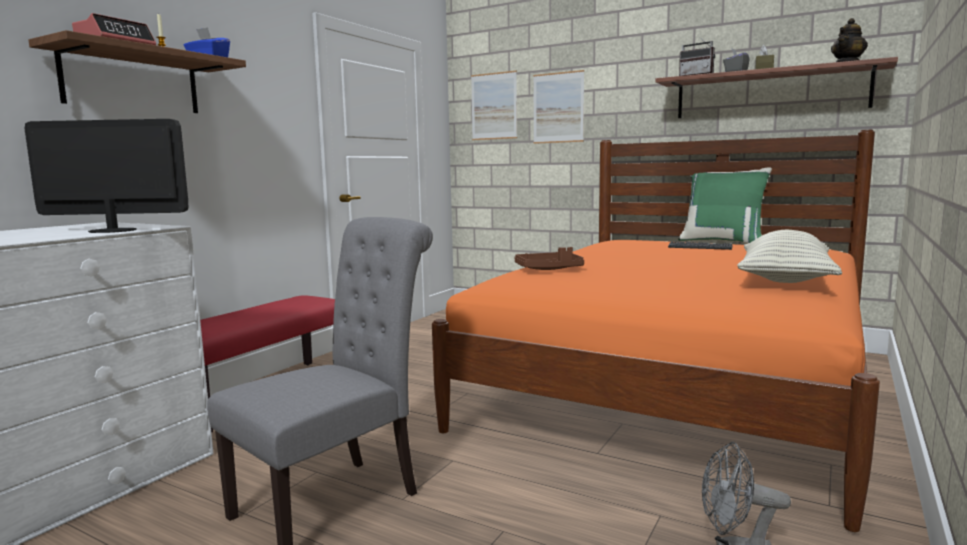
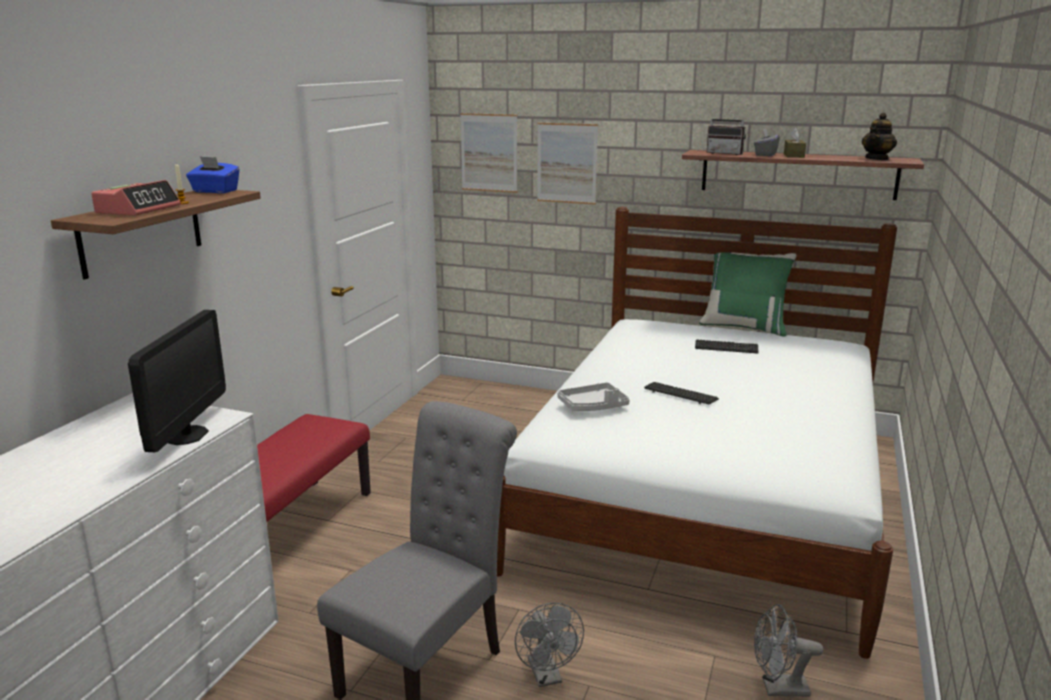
camera: 10 degrees left, 10 degrees up
monitor [24,119,188,233] -> monitor turned 105 degrees clockwise [128,310,226,452]
orange bed [432,130,880,532] -> white bed [497,207,897,659]
brown tray [515,247,584,270] -> grey tray [557,382,630,411]
pillow [737,230,842,283] -> none
none -> grey fan [515,603,584,687]
none -> keyboard [644,382,719,405]

